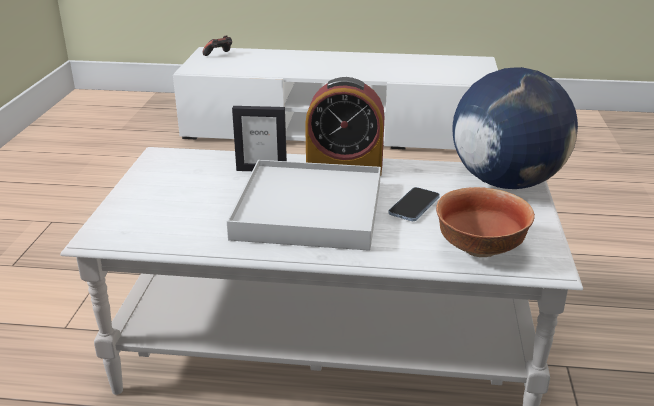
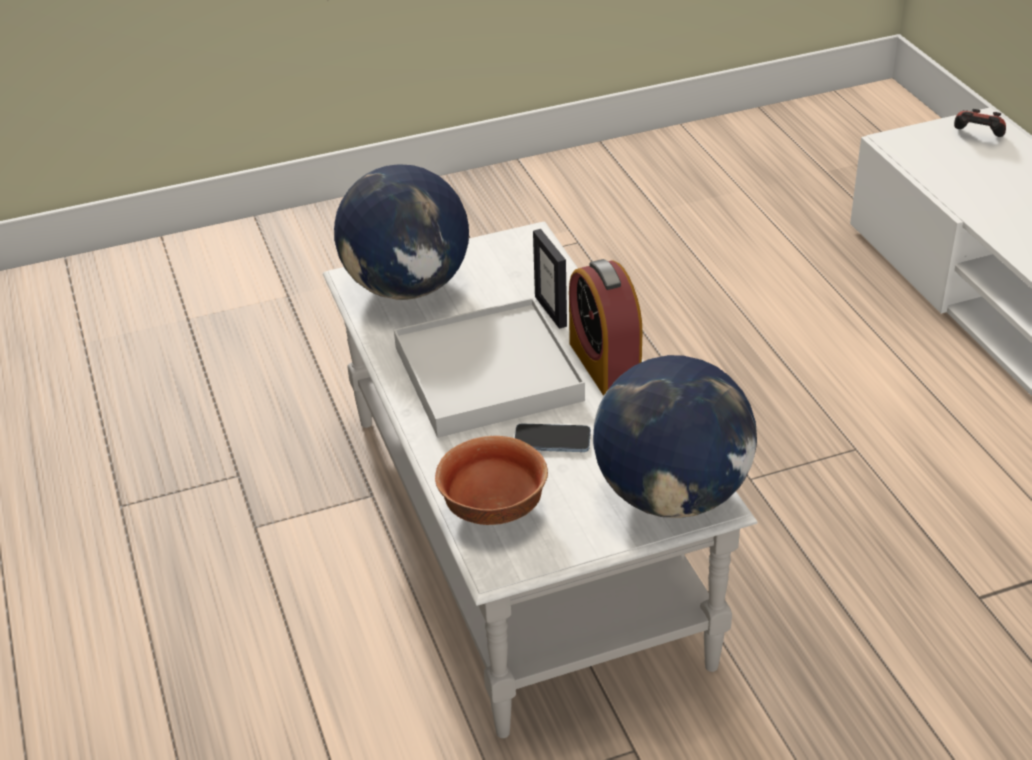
camera: 65 degrees right, 10 degrees up
none -> globe [334,165,469,300]

